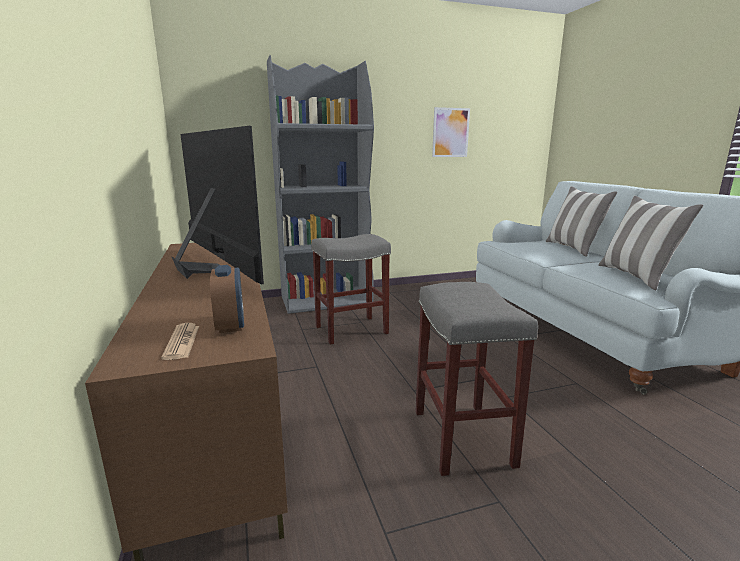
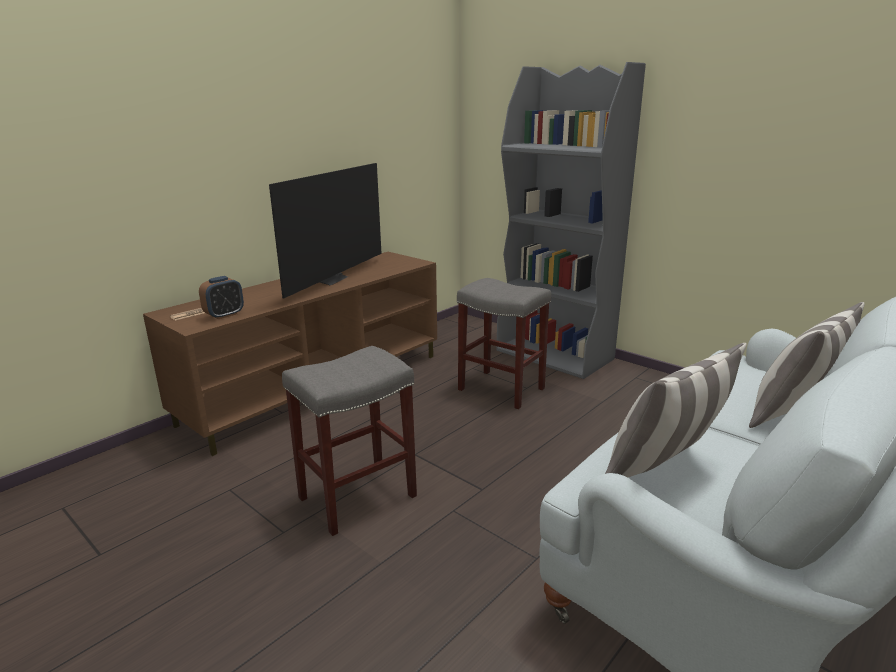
camera: 60 degrees right, 5 degrees up
picture [432,107,470,157] -> none

